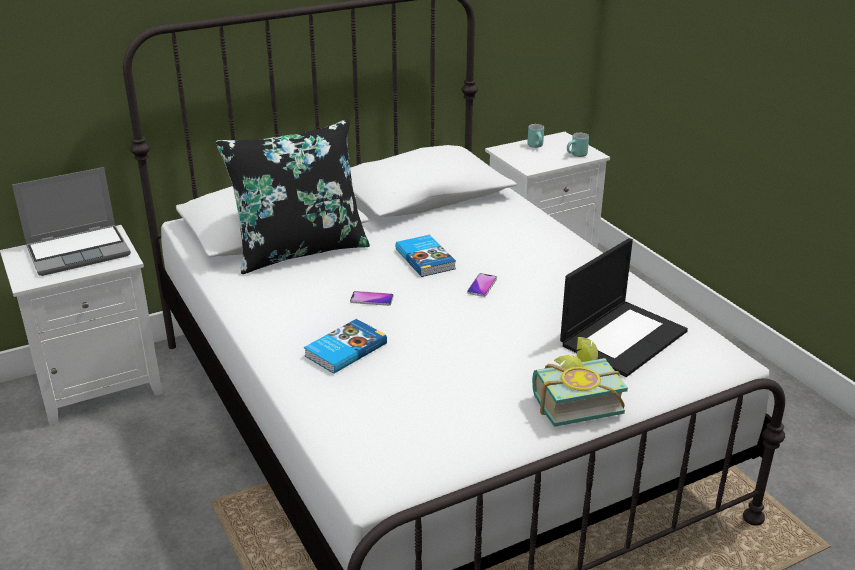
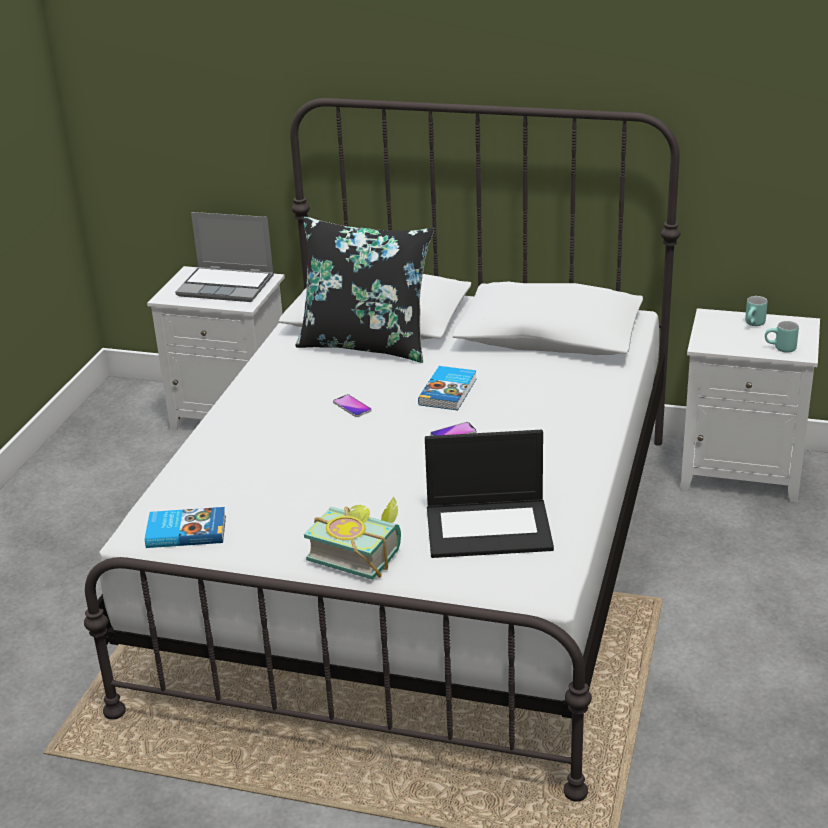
camera: 45 degrees right, 0 degrees up
book [304,319,387,374] -> book moved to [145,507,226,548]

